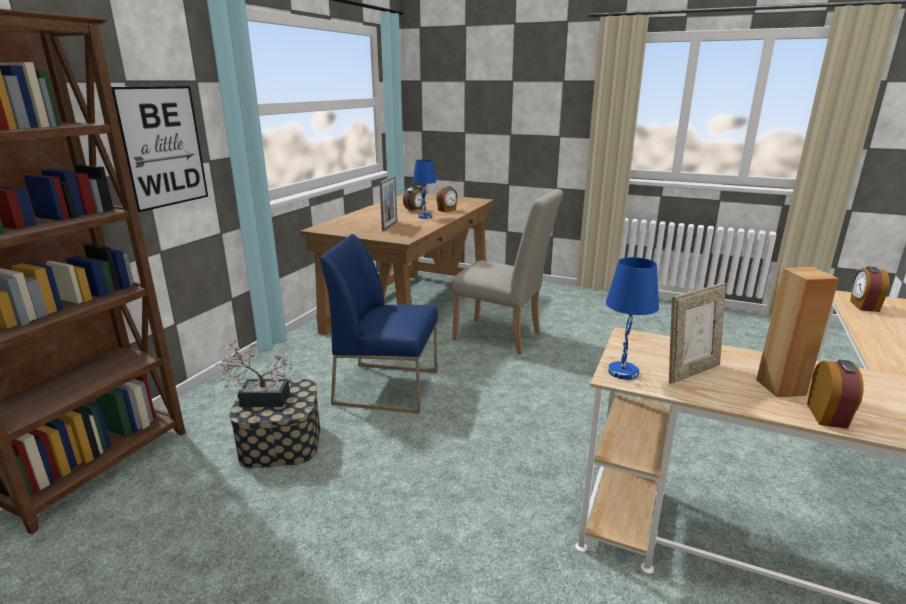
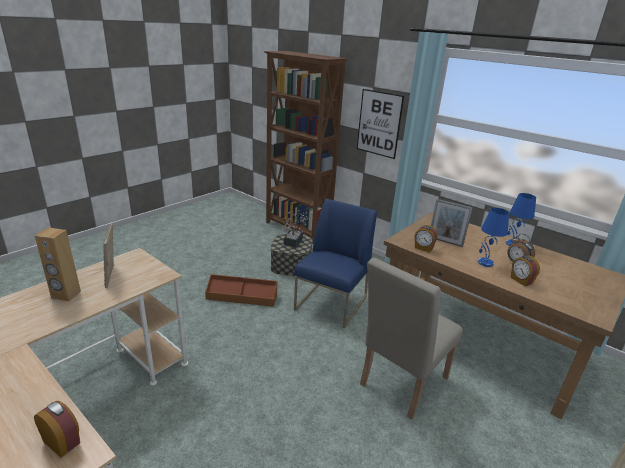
camera: 105 degrees right, 5 degrees up
blue table lamp [606,257,659,380] -> blue table lamp moved to [506,193,536,246]
alarm clock [807,360,864,429] -> alarm clock moved to [415,225,438,253]
none -> brown storage box [205,274,278,307]

